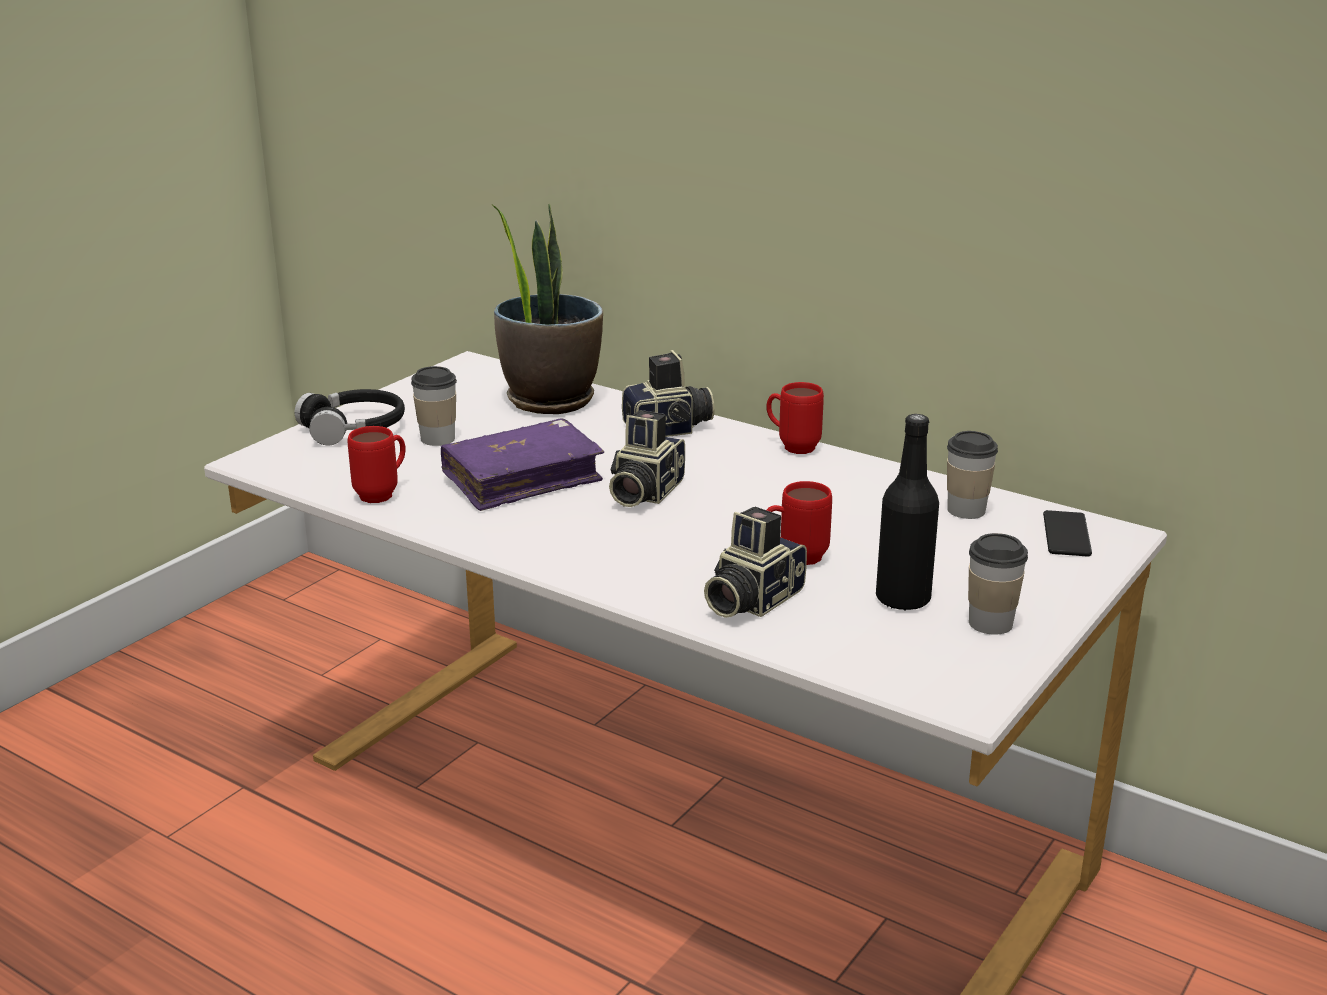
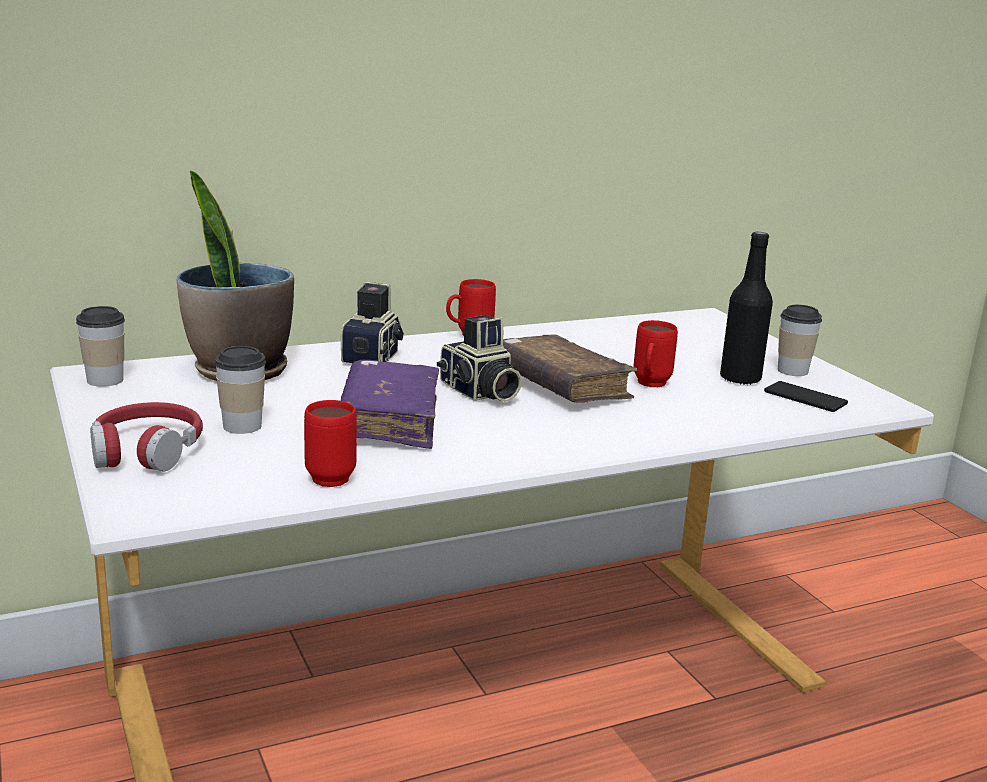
camera: 60 degrees left, 5 degrees down
black headphones [295,389,405,445] -> red headphones [91,402,203,471]
camera [704,507,807,618] -> none
cup [947,431,998,519] -> cup moved to [76,306,125,387]
phone [1043,510,1092,557] -> phone moved to [764,381,848,412]
none -> brown book [503,334,637,403]

